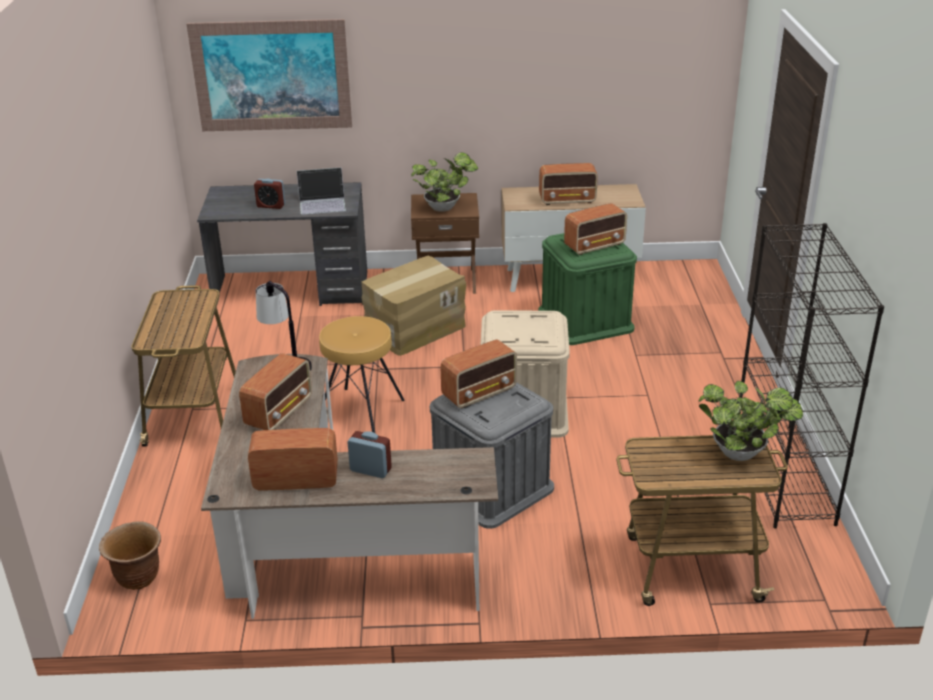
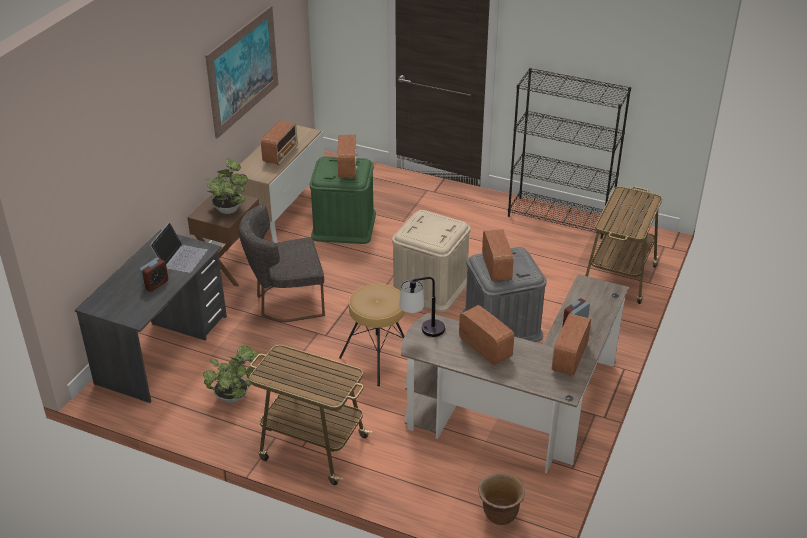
camera: 65 degrees left, 5 degrees up
picture [187,19,352,131] -> picture moved to [205,6,278,139]
cardboard box [361,256,466,356] -> grey chair [239,204,325,322]
potted plant [698,381,803,461] -> potted plant moved to [203,346,258,404]

